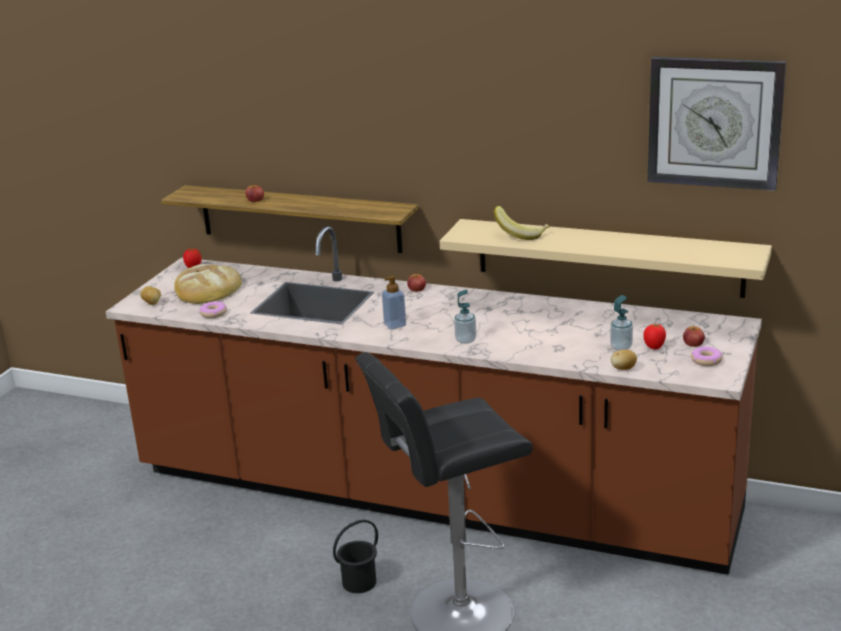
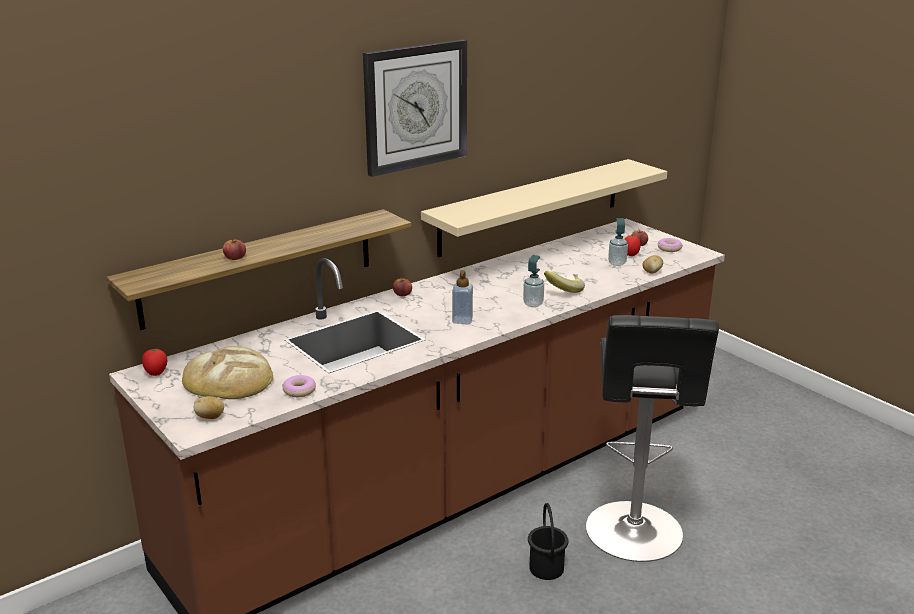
camera: 60 degrees left, 0 degrees up
banana [494,206,549,240] -> banana moved to [544,271,585,293]
wall clock [648,57,786,191] -> wall clock moved to [363,39,467,177]

